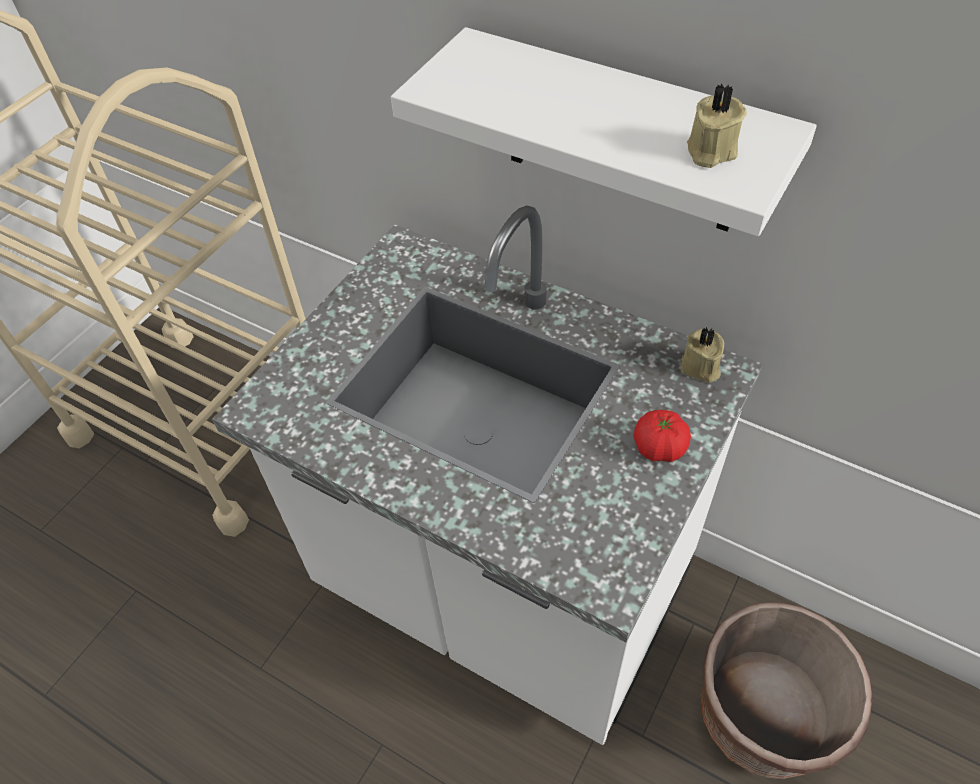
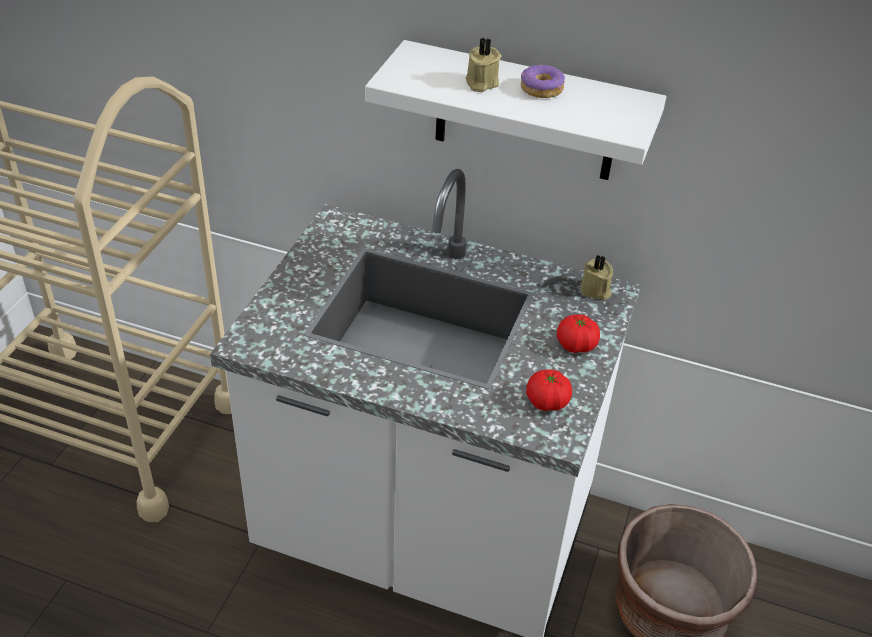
camera: 15 degrees left, 10 degrees down
beige candle [687,84,747,168] -> beige candle moved to [465,38,501,92]
none -> donut [521,65,565,98]
none -> tomato [526,369,572,411]

